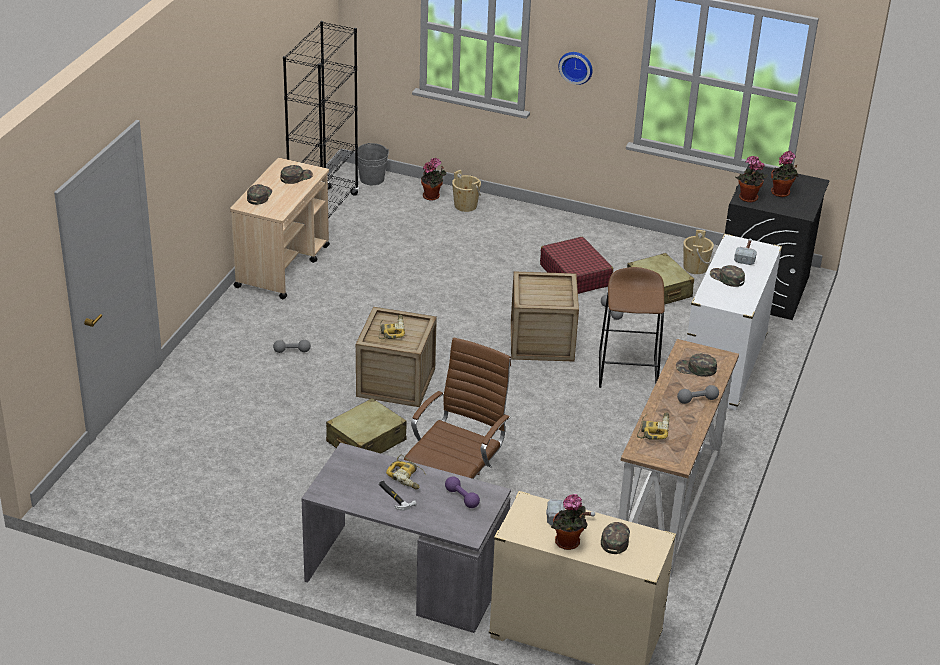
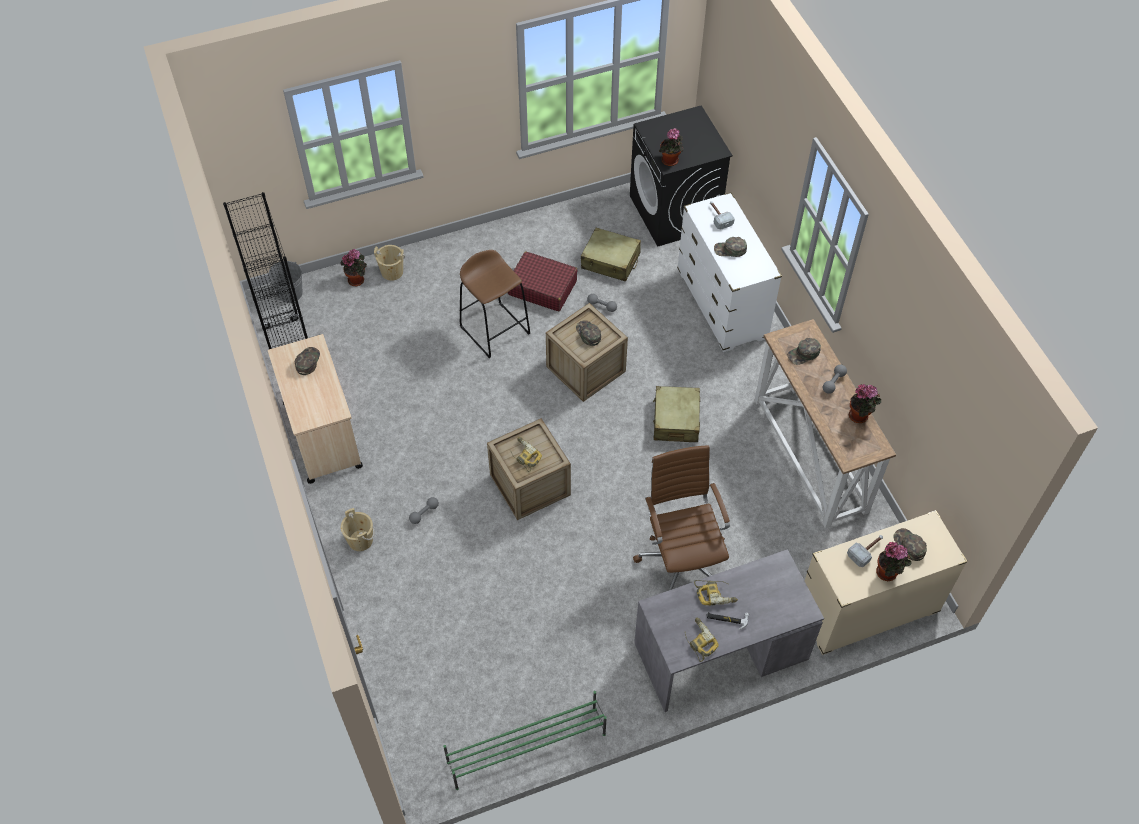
camera: 40 degrees left, 20 degrees up
green cap [247,184,272,205] -> green cap moved to [576,320,601,346]
beige suitcase [326,398,407,453] -> beige suitcase moved to [653,386,700,442]
purple dumbbell [445,476,480,508] -> none
wall clock [558,52,593,85] -> none
brown stool [599,267,665,388] -> brown stool moved to [460,250,530,358]
power drill [637,412,669,440] -> power drill moved to [685,618,719,662]
beige bucket [683,230,714,274] -> beige bucket moved to [340,508,375,551]
potted plant [771,151,798,197] -> potted plant moved to [849,384,881,423]
none -> green shoe rack [443,691,607,790]

